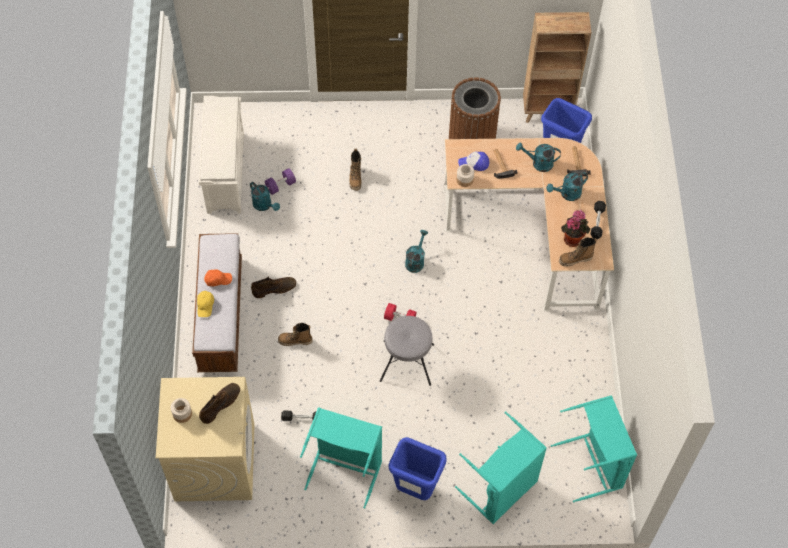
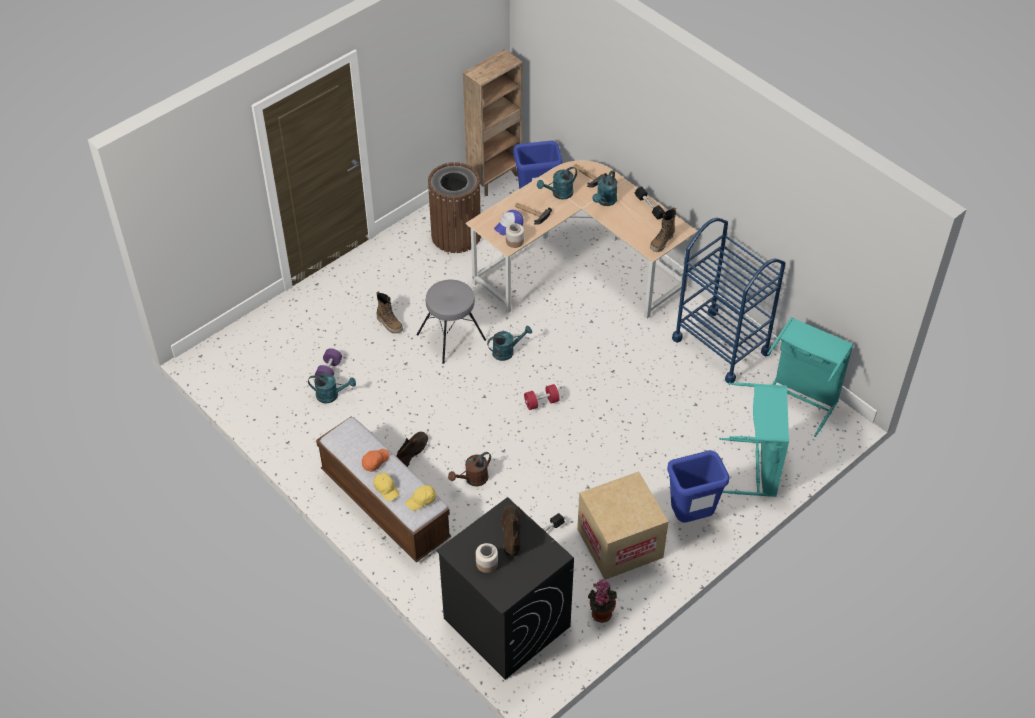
camera: 40 degrees left, 10 degrees down
beige washing machine [156,377,255,501] -> black washing machine [436,497,574,680]
white shoe rack [199,96,244,214] -> none
boot [278,323,312,346] -> brown watering can [448,452,491,486]
turquoise laundry basket [300,407,382,509] -> cardboard box [577,471,669,580]
grey stool [380,316,434,386] -> grey stool moved to [417,279,486,364]
turquoise watering can [405,230,428,273] -> turquoise watering can turned 90 degrees clockwise [487,326,532,361]
potted plant [561,210,590,247] -> potted plant moved to [588,579,617,623]
none -> yellow cap [405,485,436,511]
none -> blue cart [672,218,785,383]

